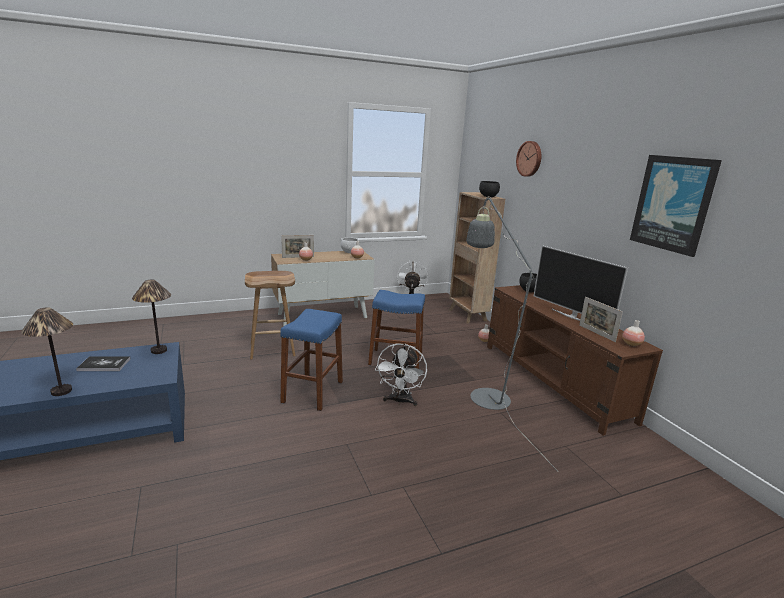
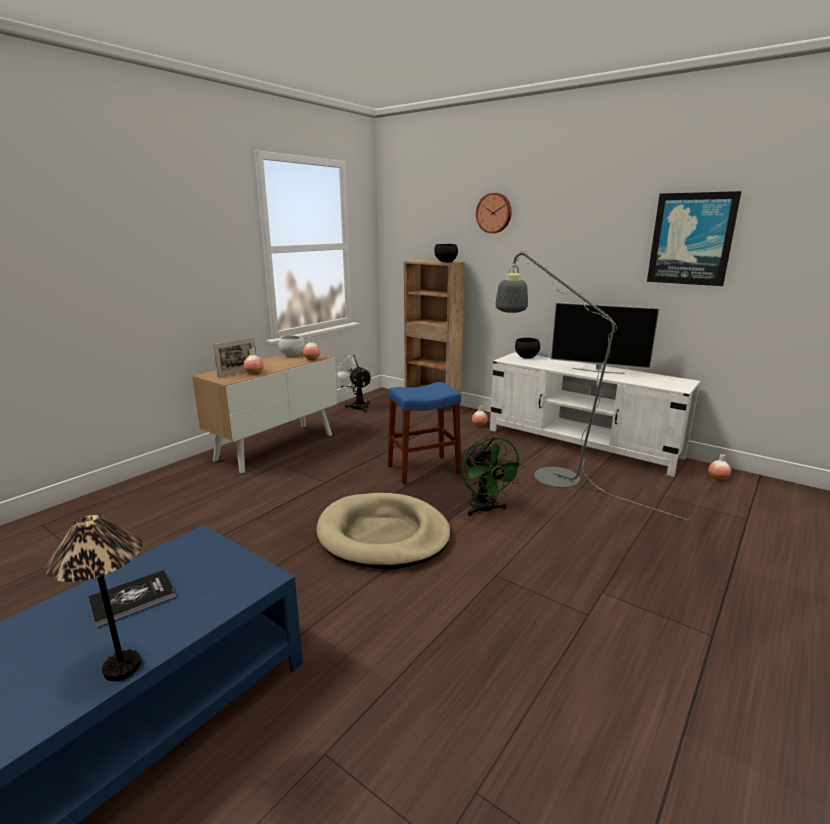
camera: 30 degrees left, 0 degrees up
table lamp [132,279,171,354] -> none
brown stool [245,271,295,359] -> none
blue stool [280,309,343,411] -> beige dog bed [316,493,451,569]
white fan [375,343,427,406] -> green fan [462,437,525,516]
brown tv stand [487,285,663,436] -> white tv stand [490,352,700,477]
picture frame [579,297,623,342] -> none
vase [622,320,645,346] -> vase moved to [708,454,731,480]

